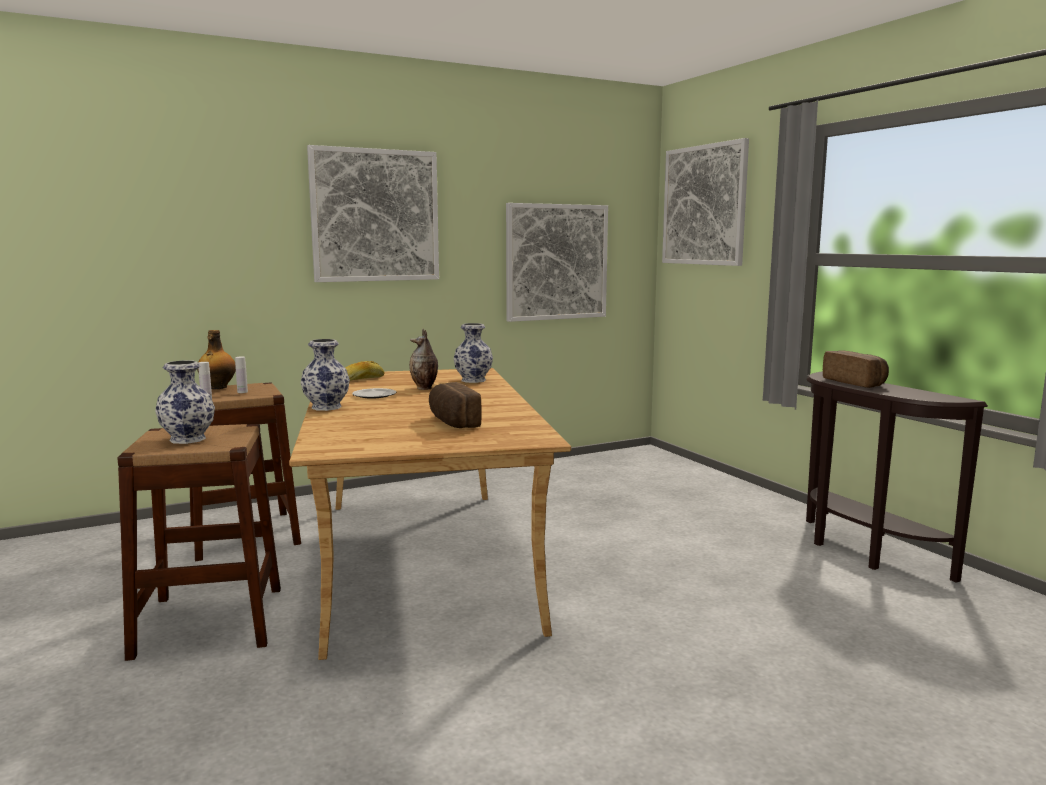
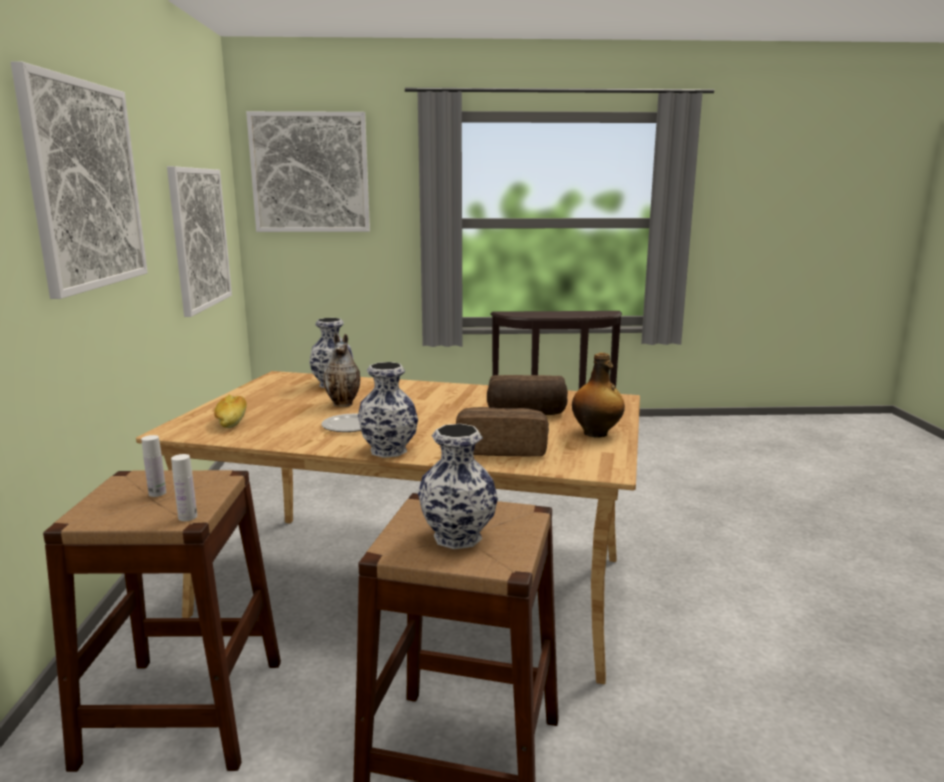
camera: 65 degrees left, 5 degrees up
bottle [197,330,236,389] -> bottle moved to [572,353,625,437]
bread [823,350,889,388] -> bread moved to [456,407,549,456]

